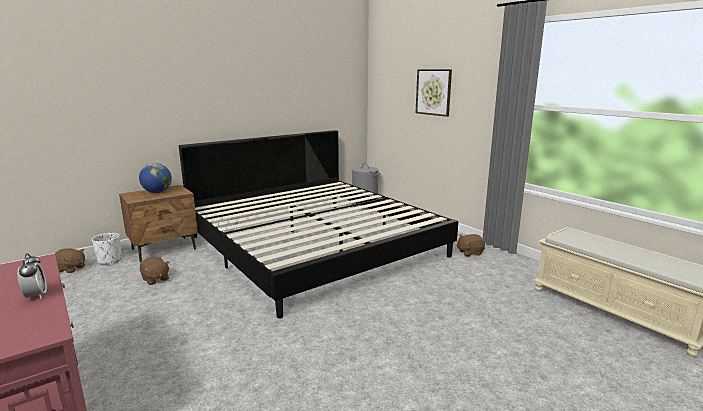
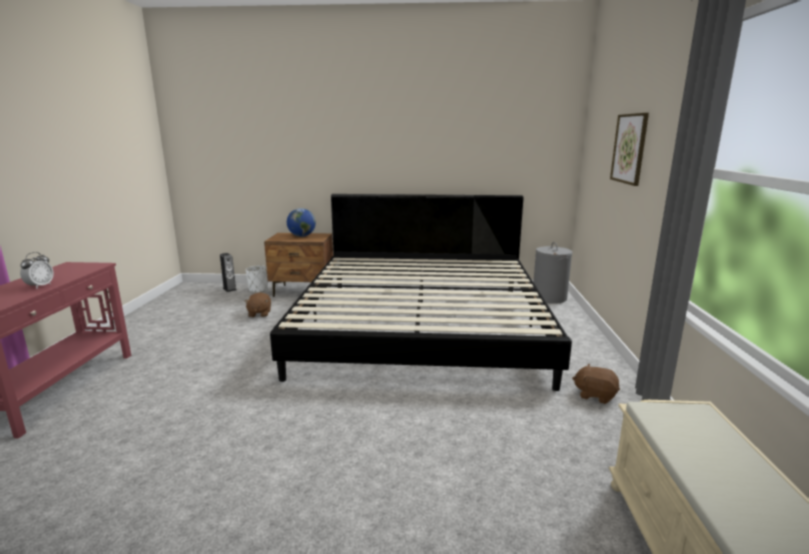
camera: 40 degrees right, 0 degrees up
brown plush toy [55,249,85,273] -> speaker [220,253,237,292]

